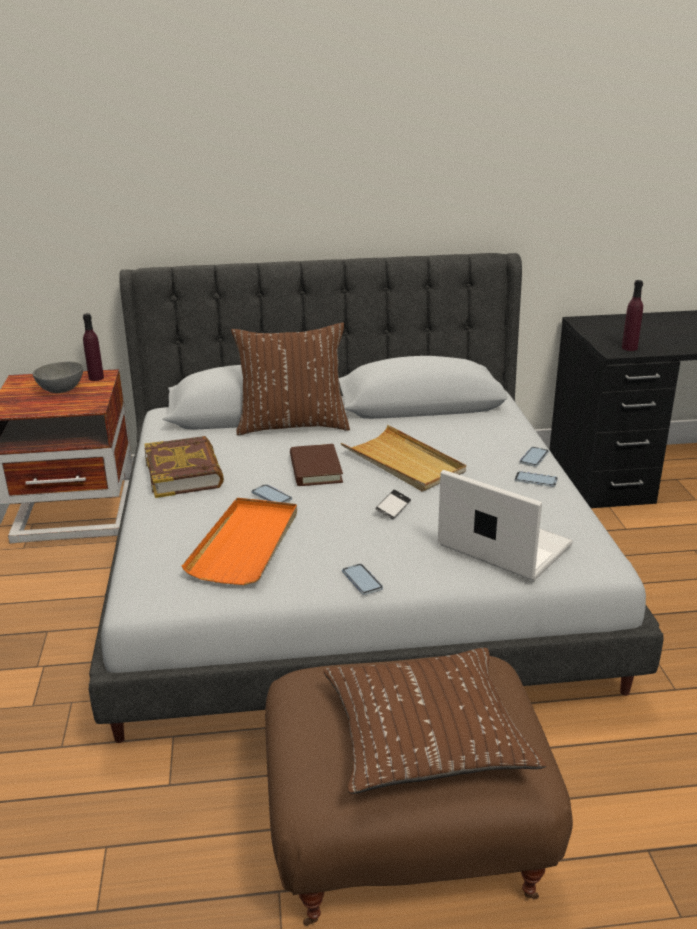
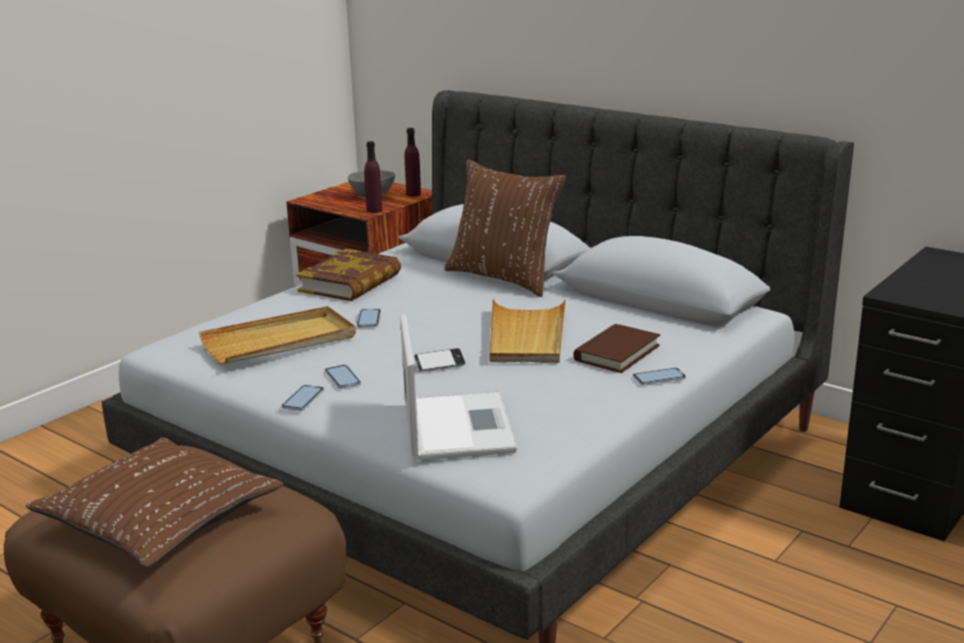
camera: 45 degrees right, 5 degrees down
orange tray [182,498,297,585] -> beige tray [199,306,356,364]
brown book [290,444,343,486] -> brown book moved to [573,324,660,373]
phone [515,471,558,487] -> phone moved to [325,365,361,389]
purple bottle [622,280,643,351] -> purple bottle moved to [364,141,382,213]

